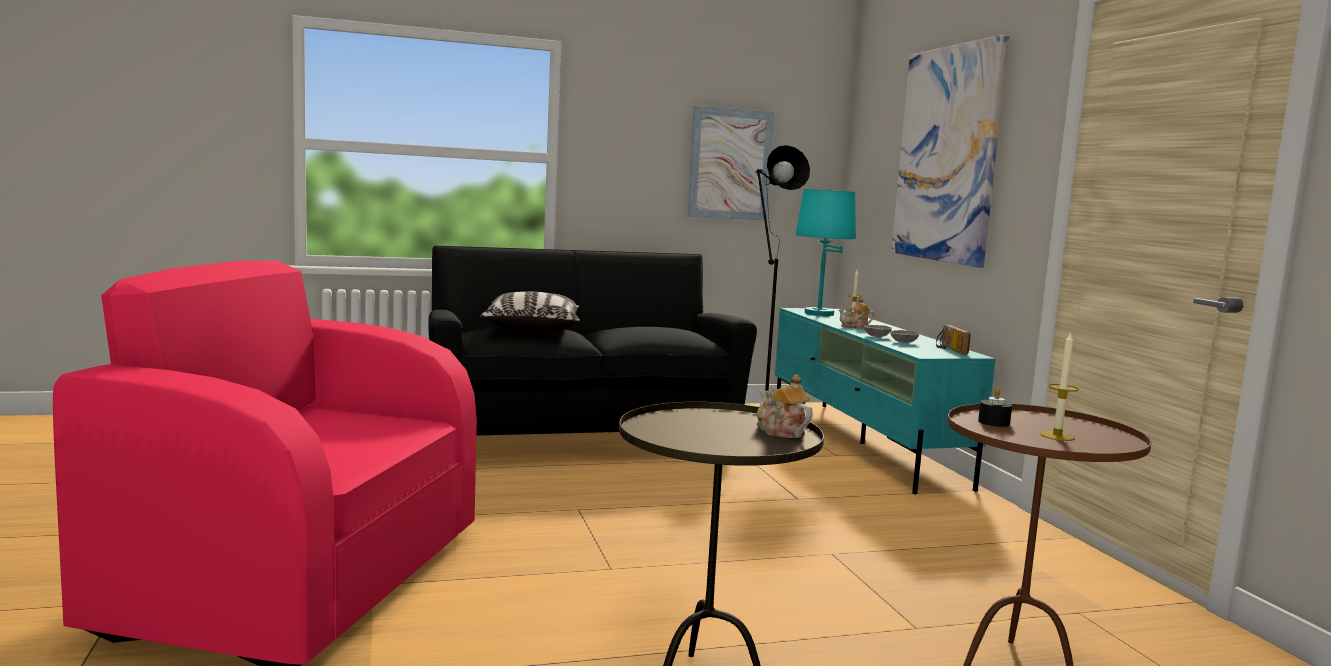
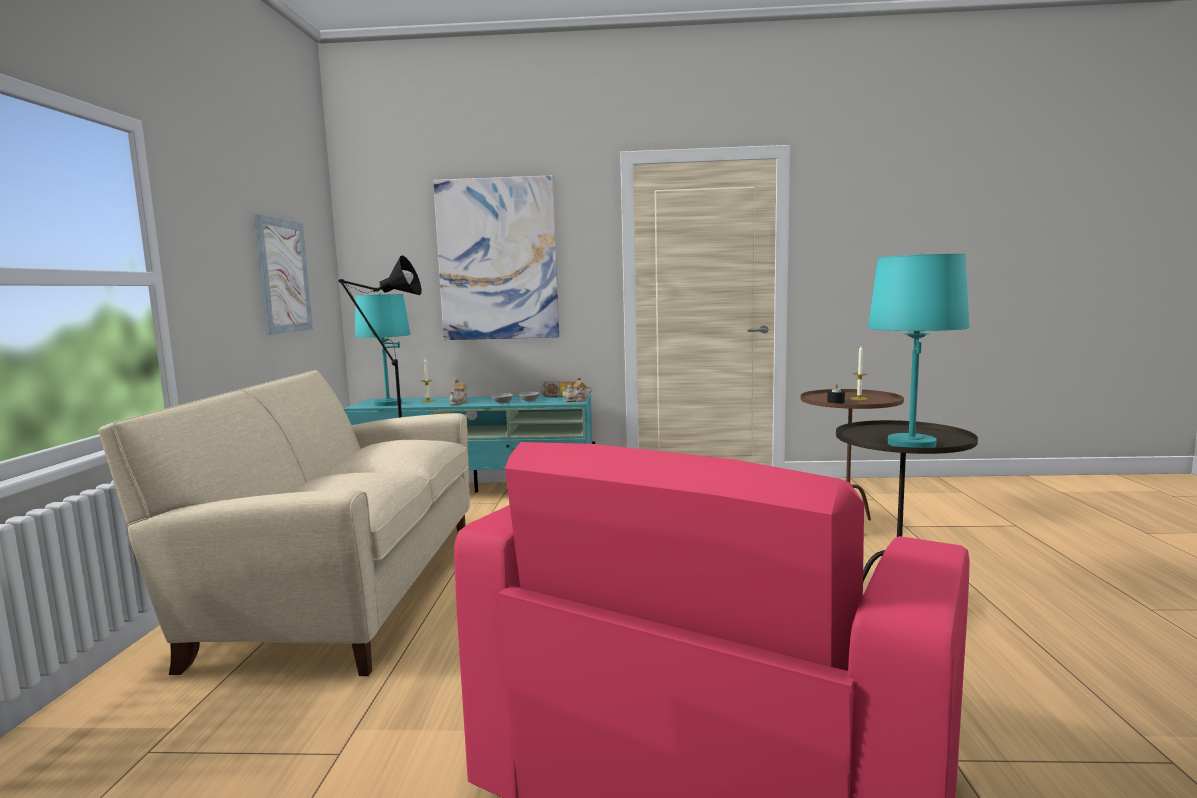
camera: 70 degrees left, 0 degrees up
black sofa [428,246,757,436] -> beige sofa [98,370,470,676]
pillow [480,291,580,333] -> none
teapot [757,375,813,438] -> teapot moved to [561,376,591,402]
none -> turquoise table lamp [868,253,970,448]

